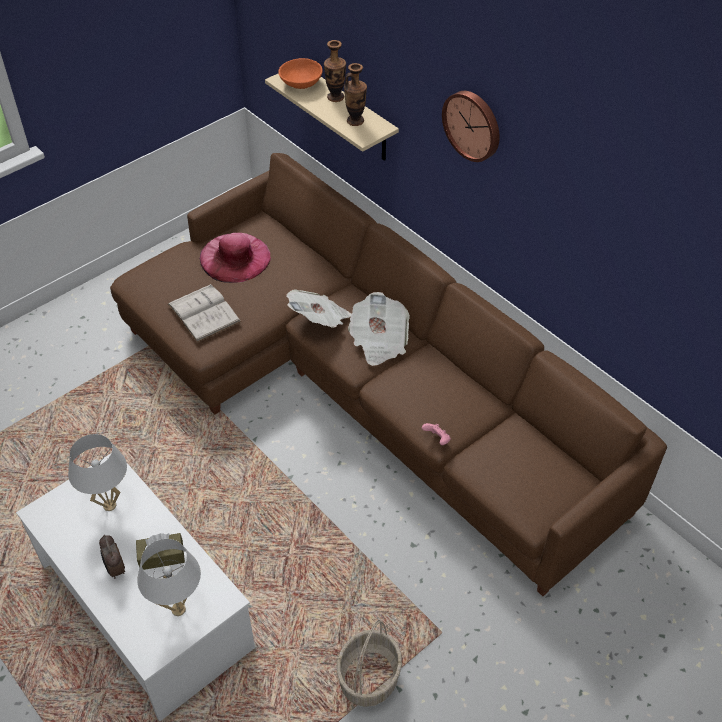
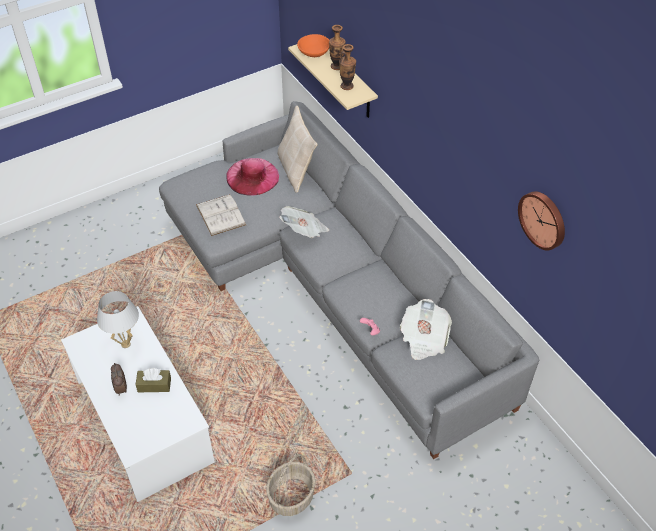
camera: 10 degrees right, 0 degrees up
brown sofa [110,153,667,596] -> grey sofa [159,101,539,459]
white table lamp [137,539,201,616] -> none
newspaper [348,292,410,366] -> newspaper moved to [400,299,452,360]
wall clock [442,91,500,162] -> wall clock moved to [518,191,565,250]
none -> beige pillow [277,106,317,192]

